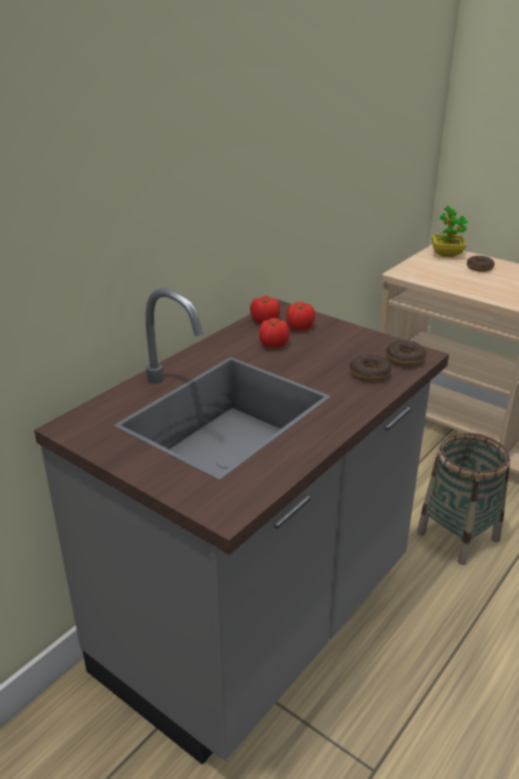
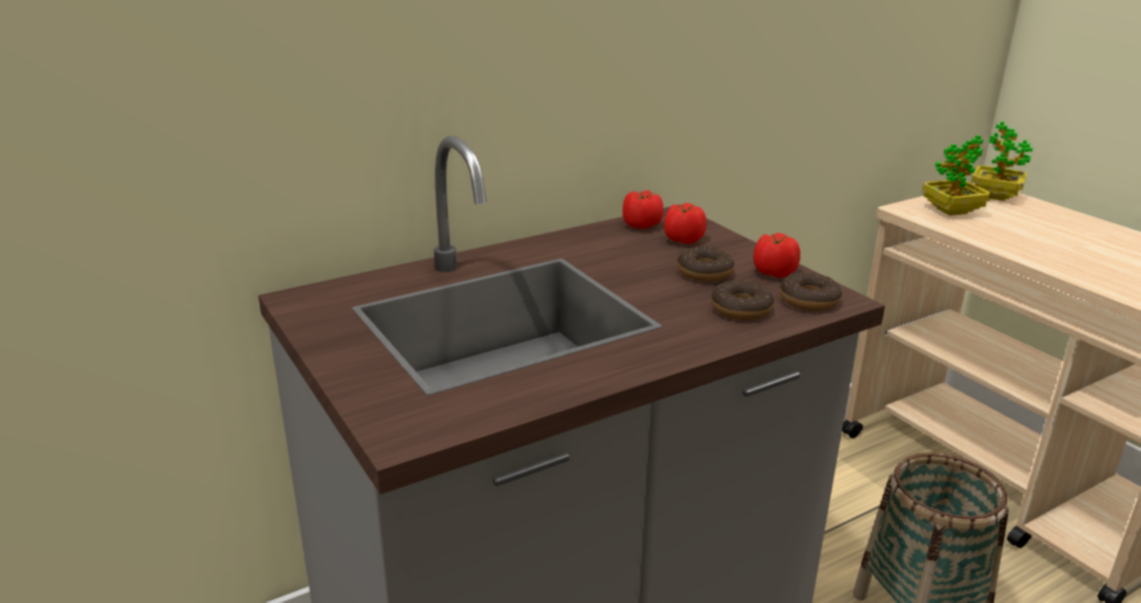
camera: 20 degrees right, 5 degrees down
tomato [259,318,290,348] -> tomato moved to [753,233,800,278]
donut [467,256,495,272] -> donut moved to [677,246,735,282]
none -> potted plant [922,135,991,216]

